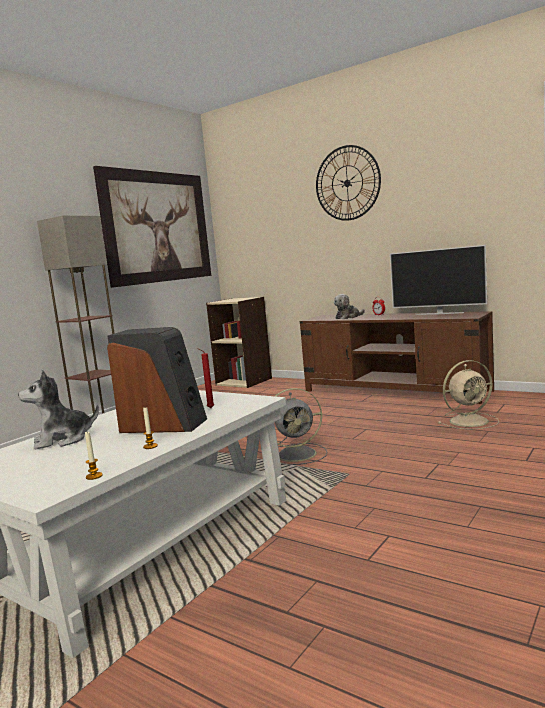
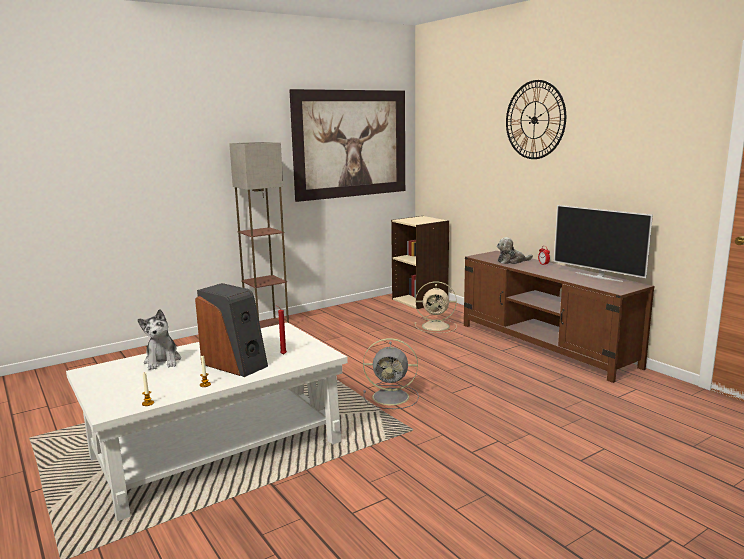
camera: 20 degrees right, 5 degrees up
plush toy [18,370,99,450] -> plush toy turned 105 degrees counterclockwise [138,309,181,370]
beige fan [438,360,500,430] -> beige fan moved to [414,281,457,333]

